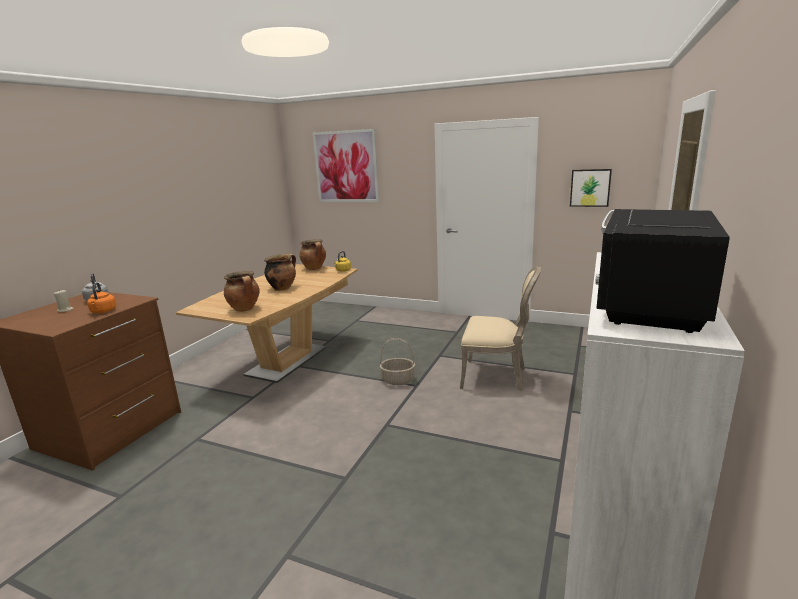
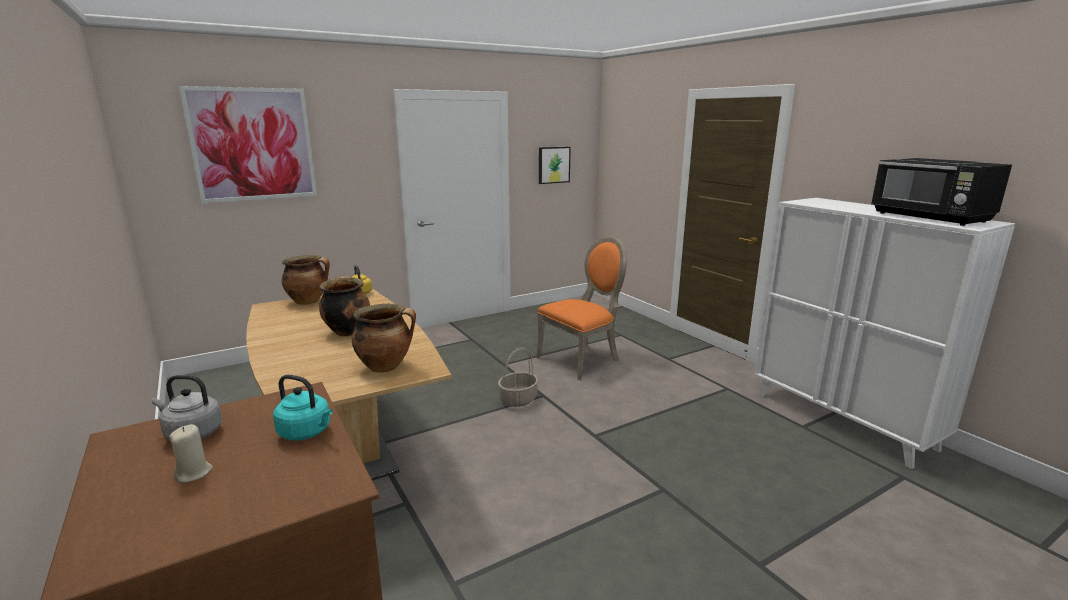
camera: 55 degrees left, 0 degrees up
orange kettle [87,282,116,313] -> turquoise kettle [273,375,333,441]
beige chair [460,266,541,391] -> orange chair [536,238,627,381]

